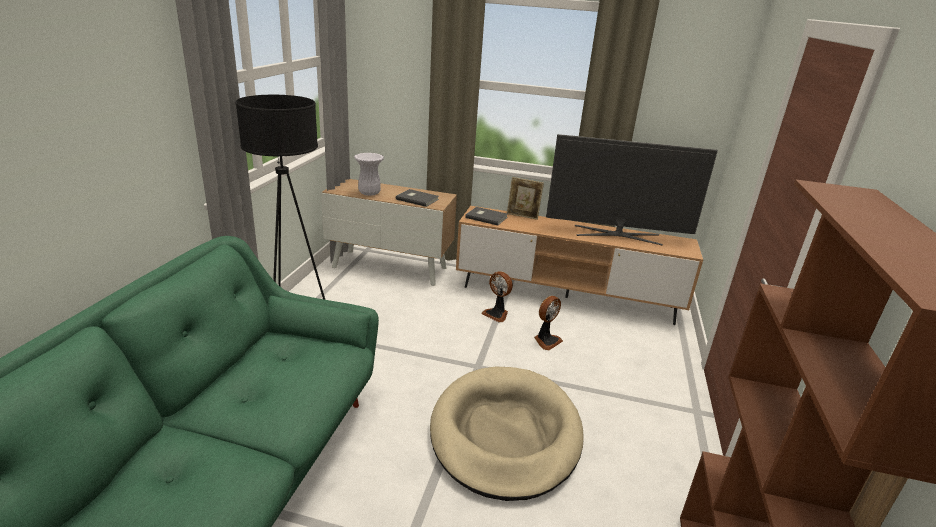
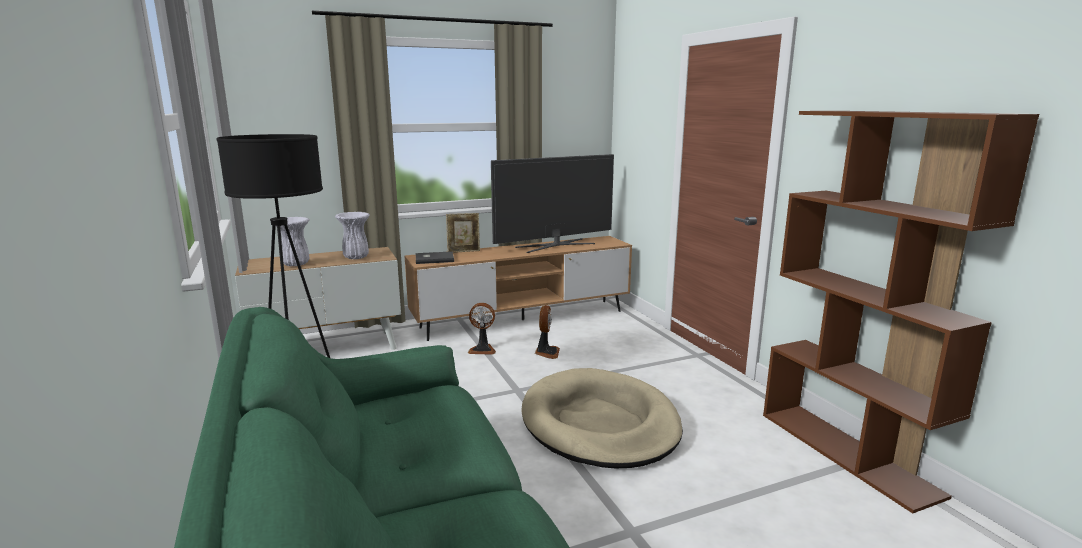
camera: 35 degrees left, 10 degrees down
grey book [396,189,439,207] -> white vase [335,212,370,259]

